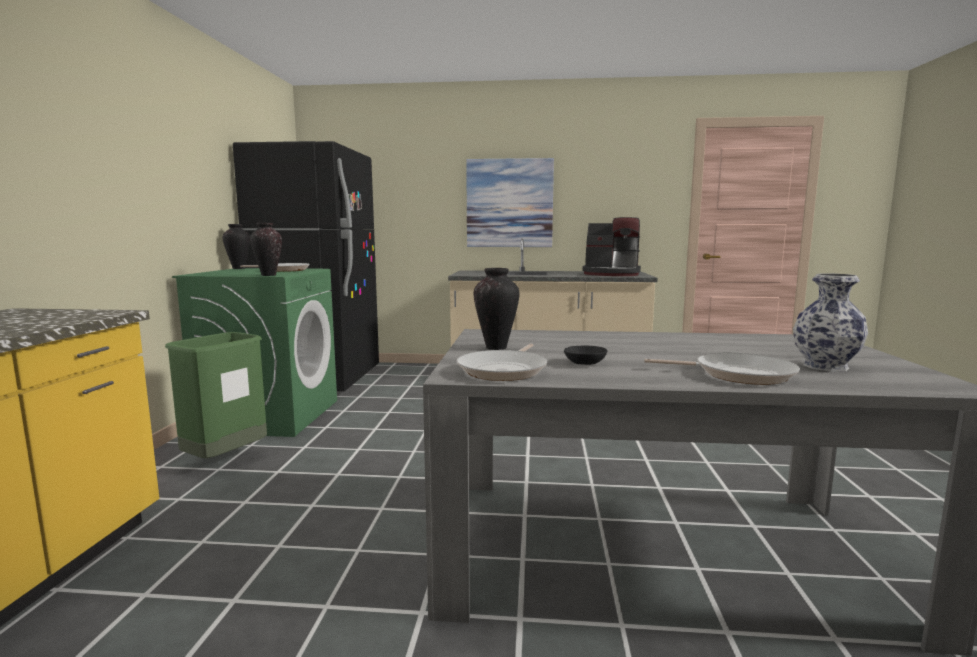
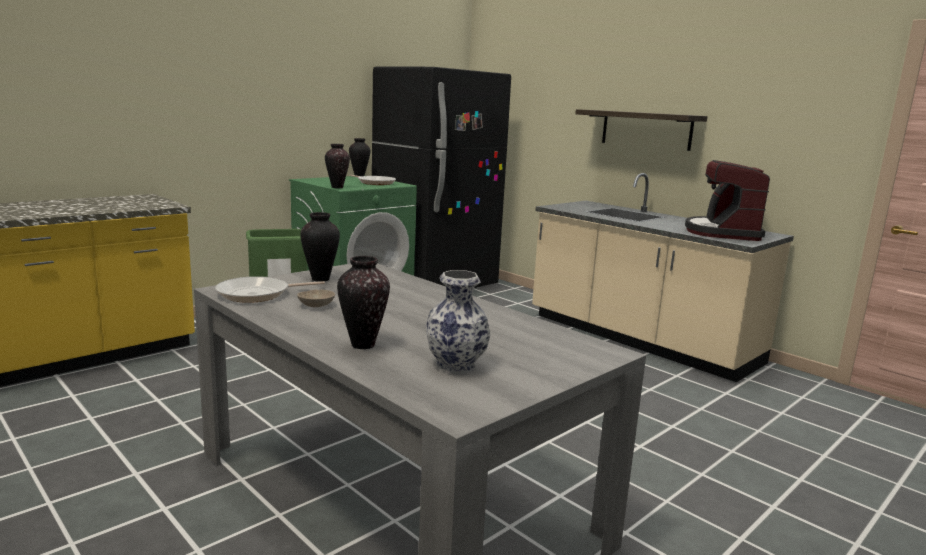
camera: 40 degrees right, 5 degrees up
picture [466,158,554,247] -> shelf [575,109,707,151]
black bowl [564,346,608,365] -> beige bowl [297,290,335,307]
coffee machine [582,217,641,276] -> coffee machine turned 45 degrees clockwise [685,160,770,241]
frying pan [644,352,800,385] -> vase [337,256,390,349]

